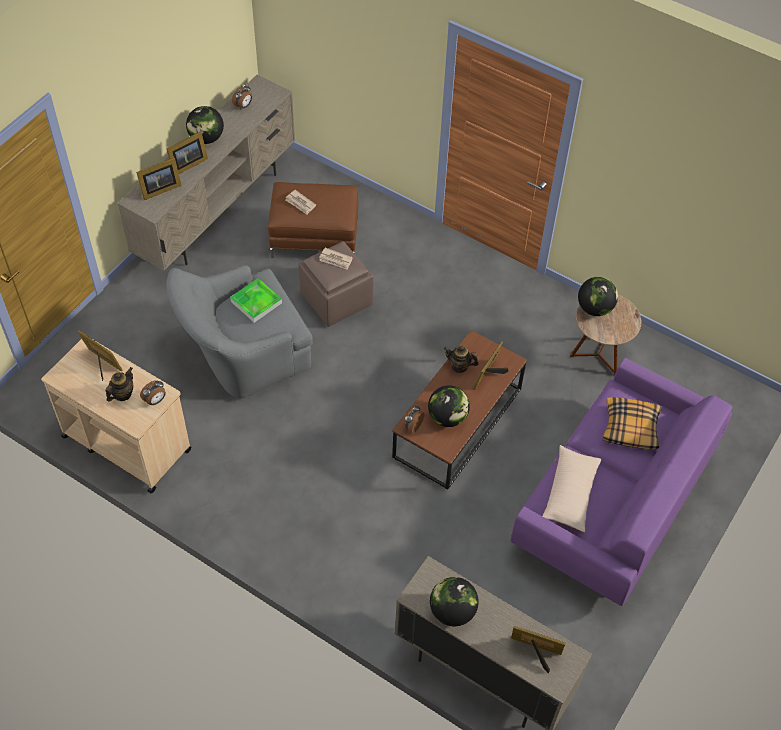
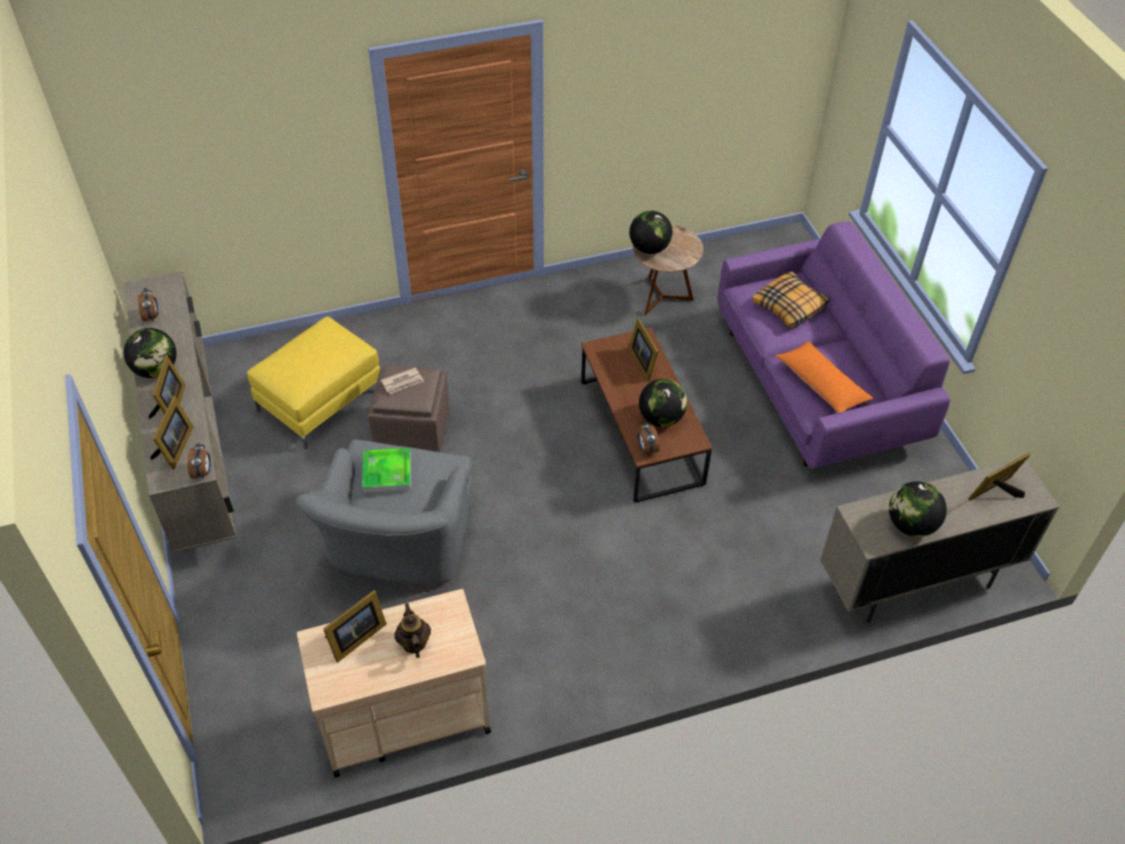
camera: 50 degrees left, 5 degrees down
picture frame [77,330,123,381] -> picture frame turned 150 degrees clockwise [323,590,387,663]
alarm clock [140,380,166,405] -> alarm clock moved to [187,442,211,479]
brown ottoman [268,182,358,258] -> yellow ottoman [247,316,380,449]
newspaper [285,190,316,215] -> none
teapot [444,346,479,373] -> none
beige pillow [542,445,602,532] -> orange pillow [775,341,873,413]

